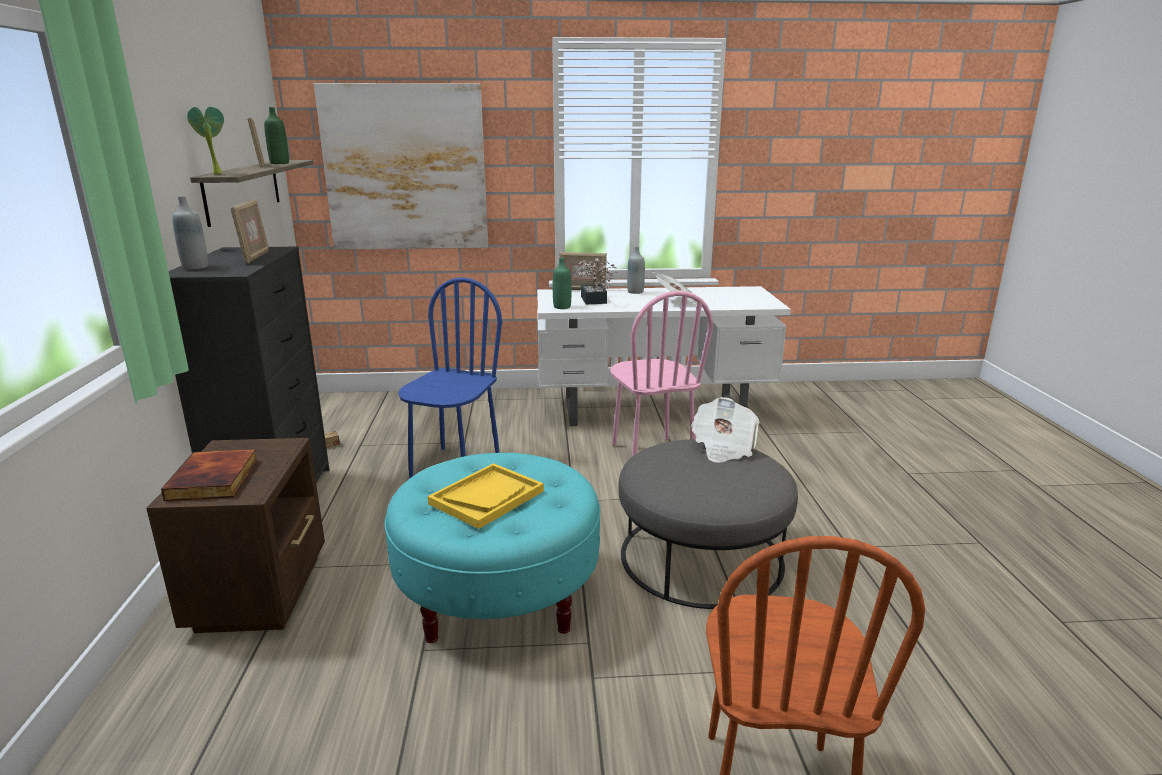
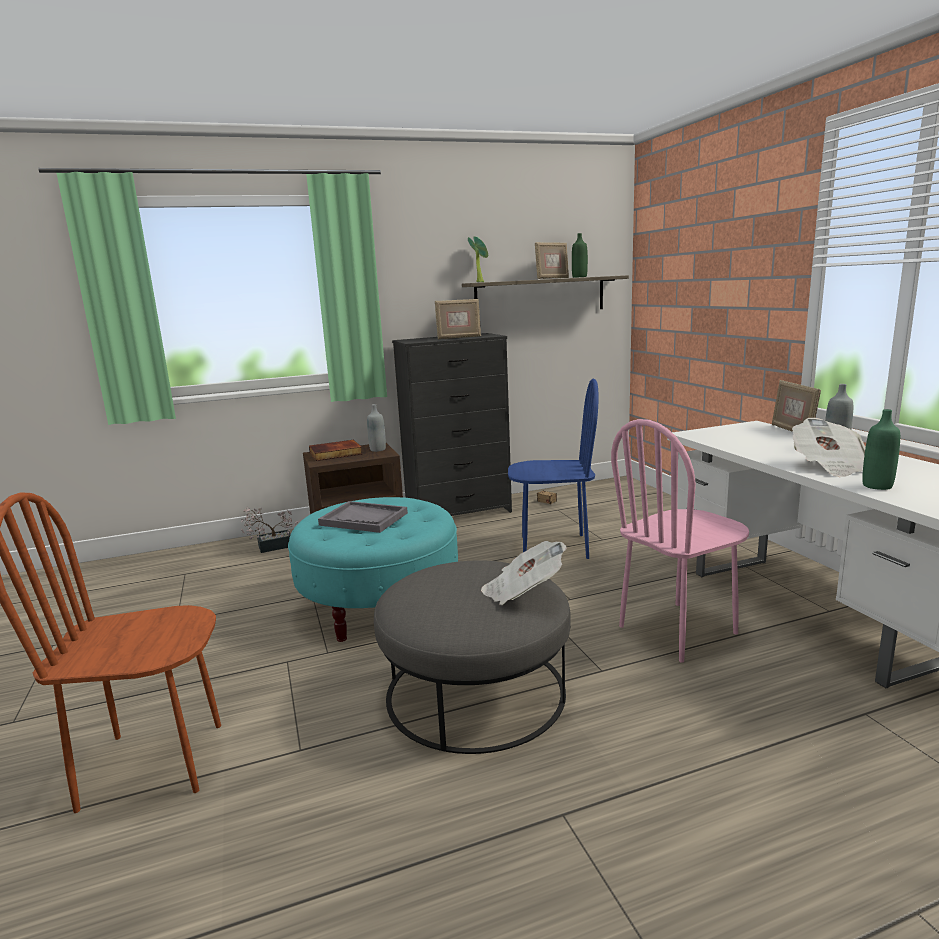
camera: 75 degrees right, 5 degrees down
grey bottle [172,196,208,270] -> grey bottle moved to [367,404,386,452]
picture [314,83,488,250] -> none
yellow tray [427,463,544,529] -> grey tray [318,501,408,533]
green bottle [553,258,571,309] -> green bottle moved to [862,409,900,490]
potted plant [576,258,617,304] -> potted plant moved to [241,507,298,553]

